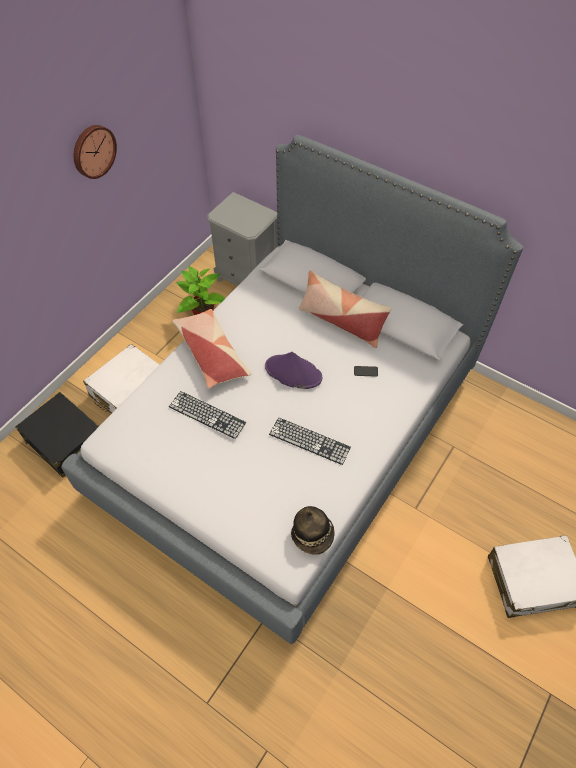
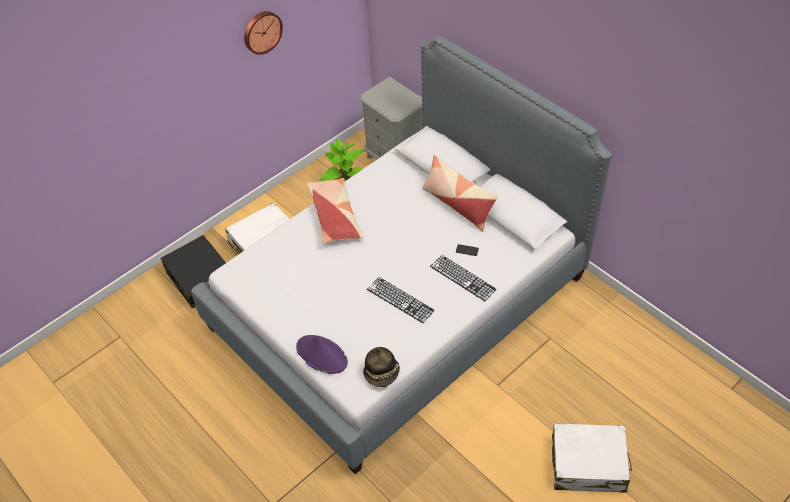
camera: 15 degrees right, 5 degrees down
keyboard [169,391,246,439] -> keyboard moved to [430,255,497,301]
purple hat [265,352,322,389] -> purple hat moved to [296,335,348,374]

